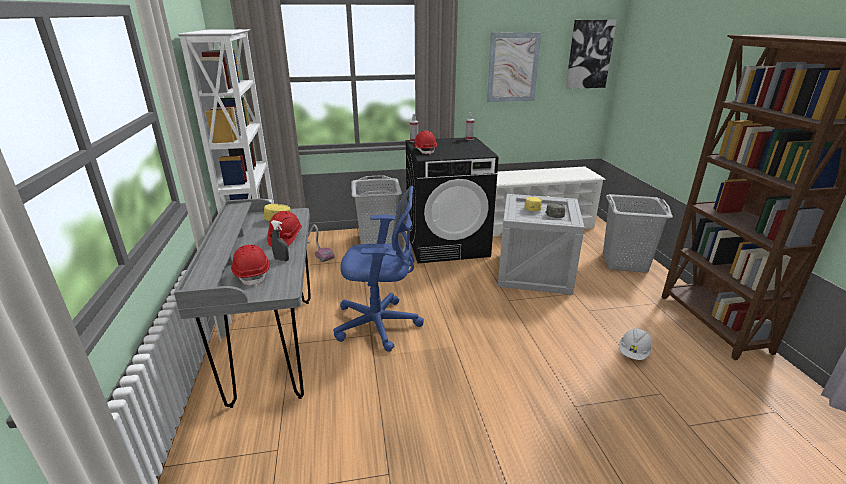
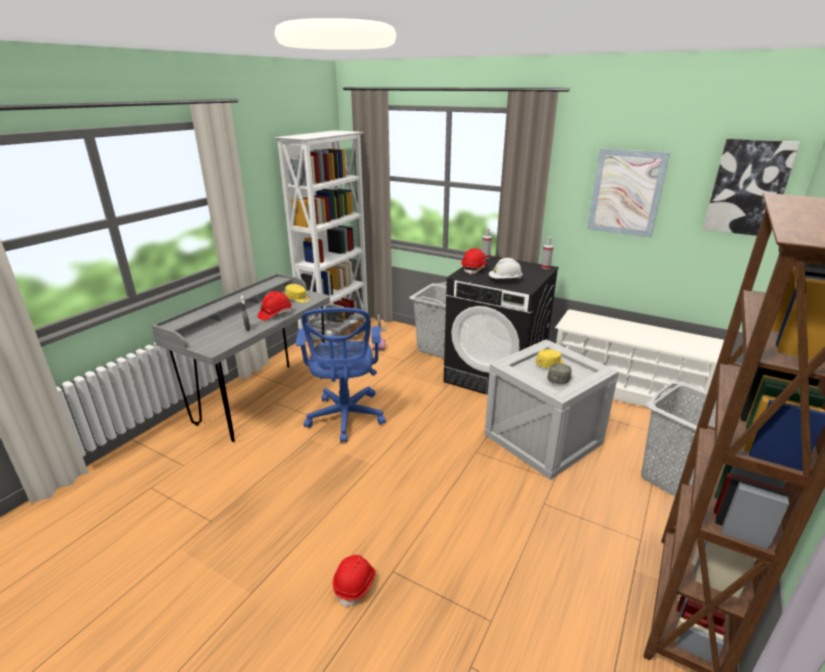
camera: 40 degrees right, 0 degrees up
red hard hat [231,244,270,286] -> red hard hat moved to [333,555,375,608]
blue office chair [333,186,424,352] -> blue office chair turned 45 degrees clockwise [296,308,386,443]
white hard hat [619,328,652,360] -> white hard hat moved to [489,258,523,279]

